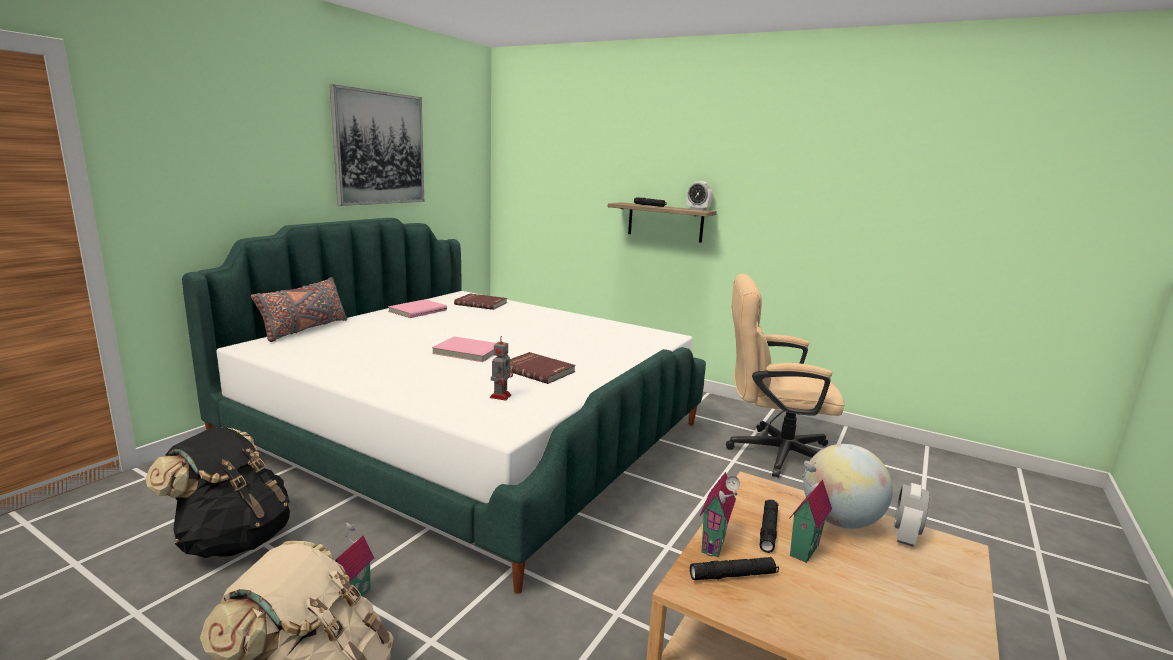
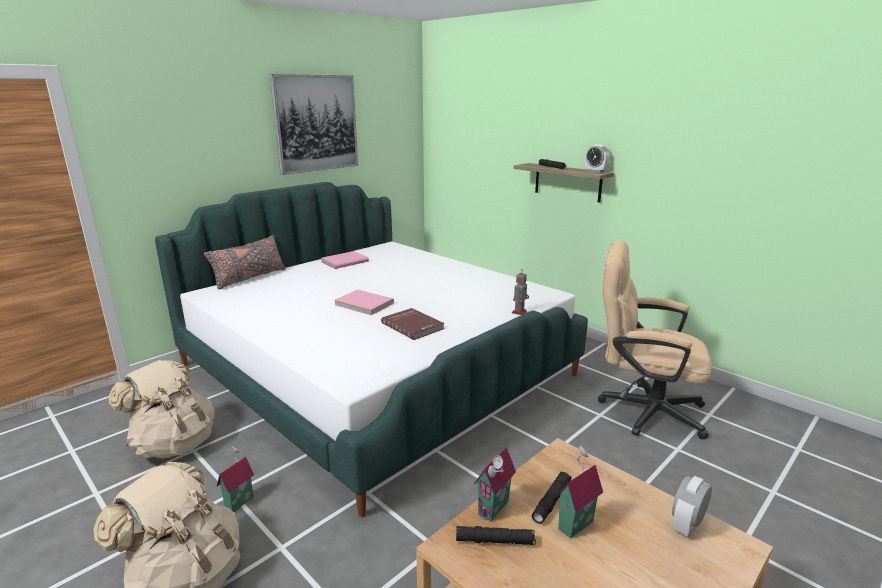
camera: 15 degrees right, 5 degrees up
black backpack [145,427,290,558] -> beige backpack [108,360,215,458]
red book [454,294,507,310] -> none
toy robot [490,336,513,401] -> toy robot moved to [512,270,529,315]
globe [803,444,893,529] -> none

